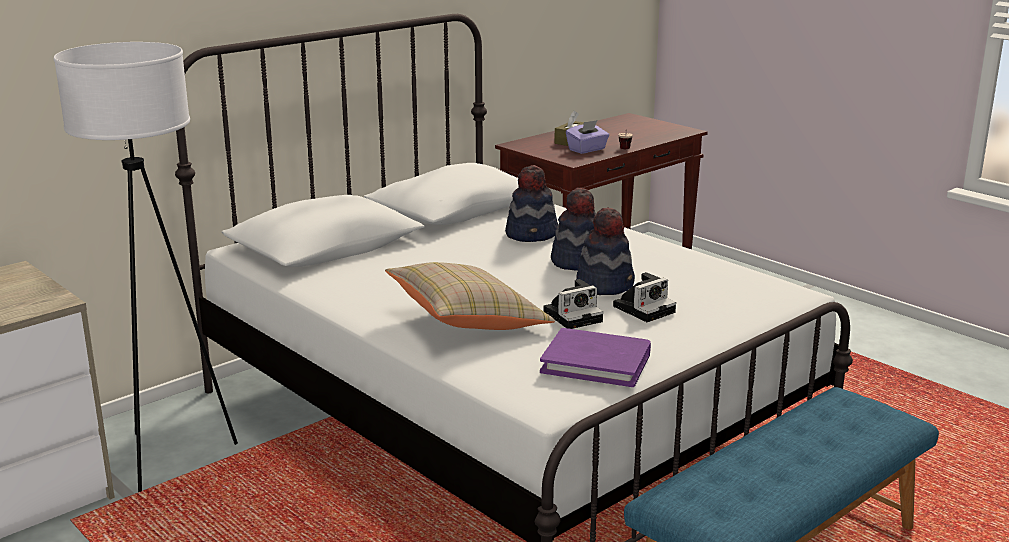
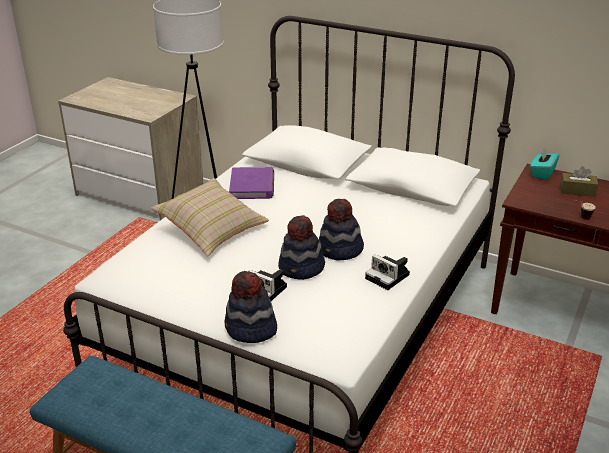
camera: 70 degrees right, 10 degrees up
hat [505,165,558,242] -> hat moved to [225,271,277,343]
purple book [540,328,651,387] -> purple book moved to [229,167,274,199]
camera [543,279,603,329] -> camera moved to [365,254,410,290]
purple tissue box [566,120,609,154] -> none
none -> turquoise tissue box [530,147,560,180]

